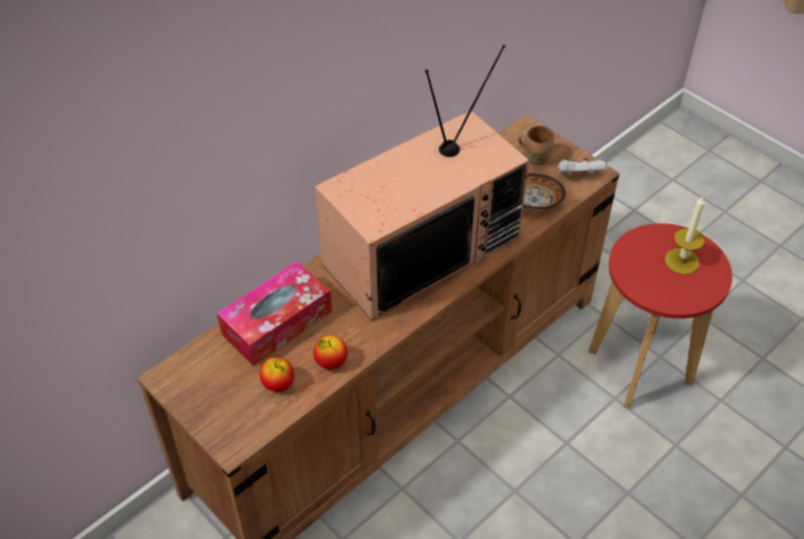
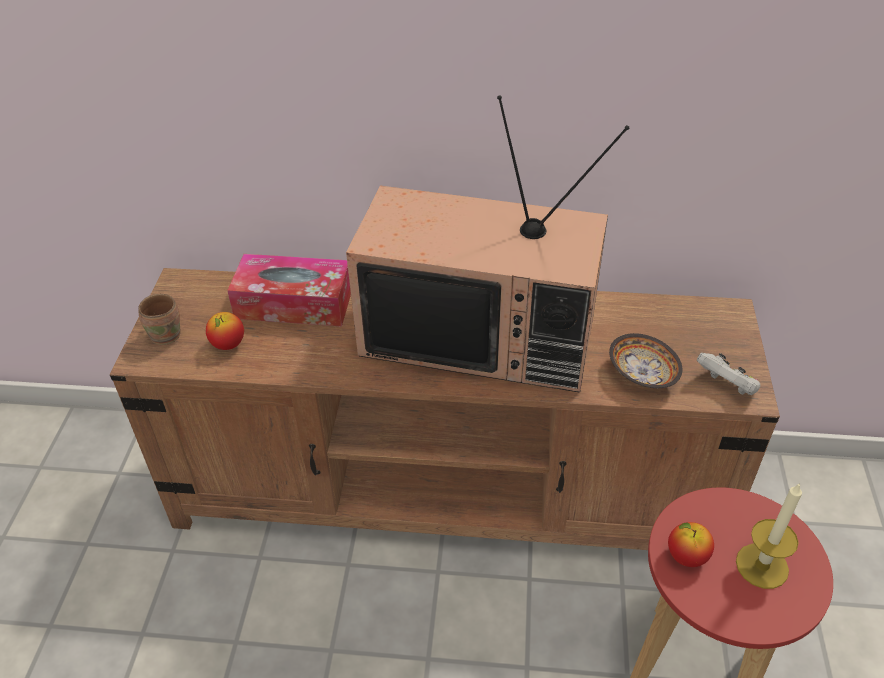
camera: 50 degrees right, 5 degrees down
apple [313,335,347,370] -> apple moved to [668,522,714,567]
brown mug [518,125,554,166] -> brown mug moved to [138,294,181,345]

